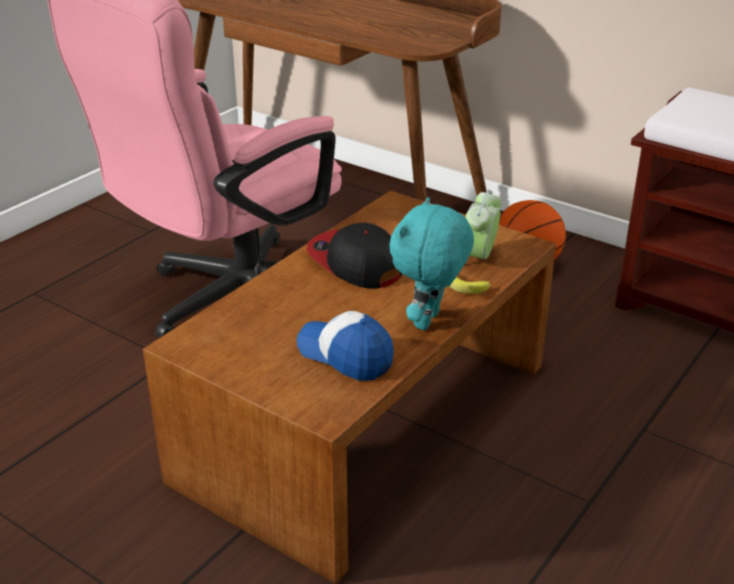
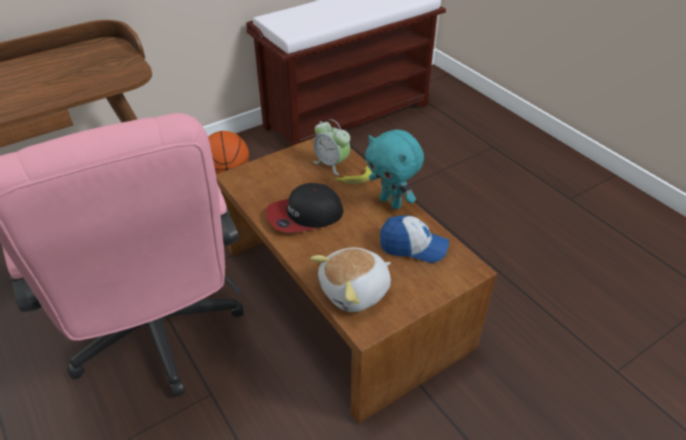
camera: 70 degrees left, 10 degrees up
cap [296,311,394,381] -> cap turned 135 degrees counterclockwise [380,215,449,263]
none -> plush toy [310,247,391,312]

